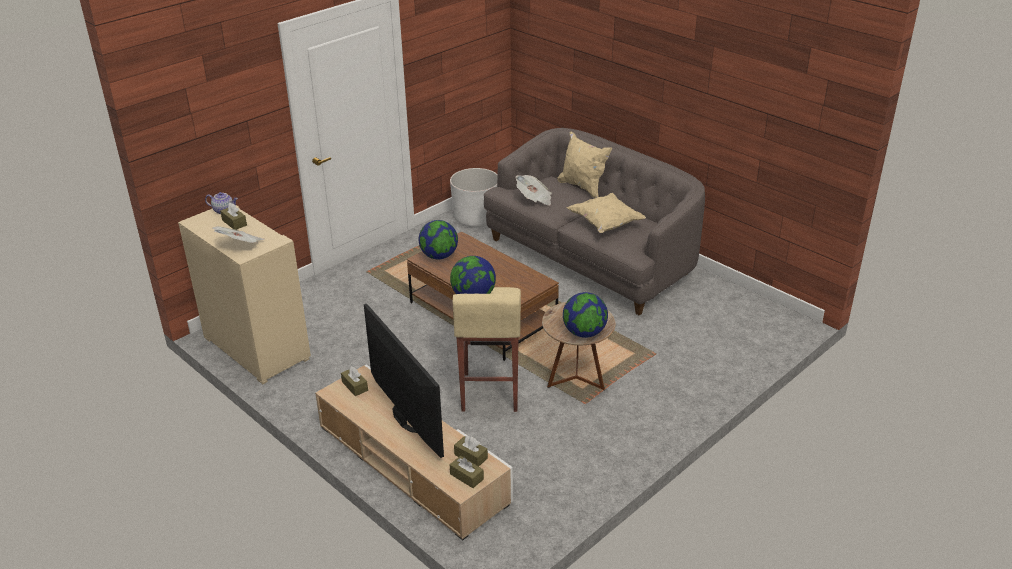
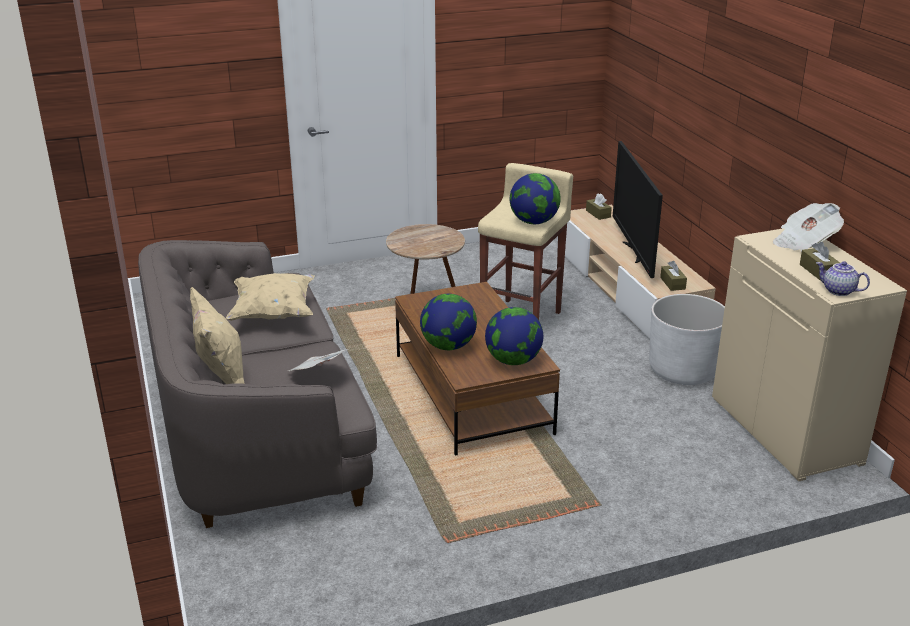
camera: 155 degrees left, 5 degrees down
white planter [450,168,498,227] -> white planter moved to [649,294,725,385]
brown tissue box [454,436,488,466] -> none
globe [563,292,608,338] -> globe moved to [420,294,477,350]

